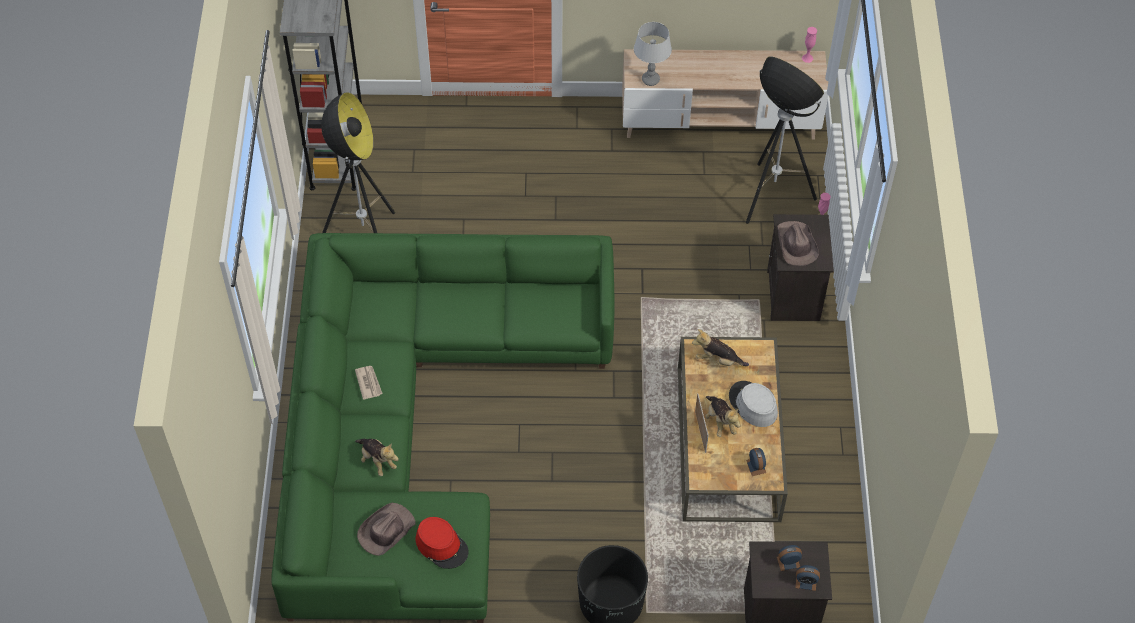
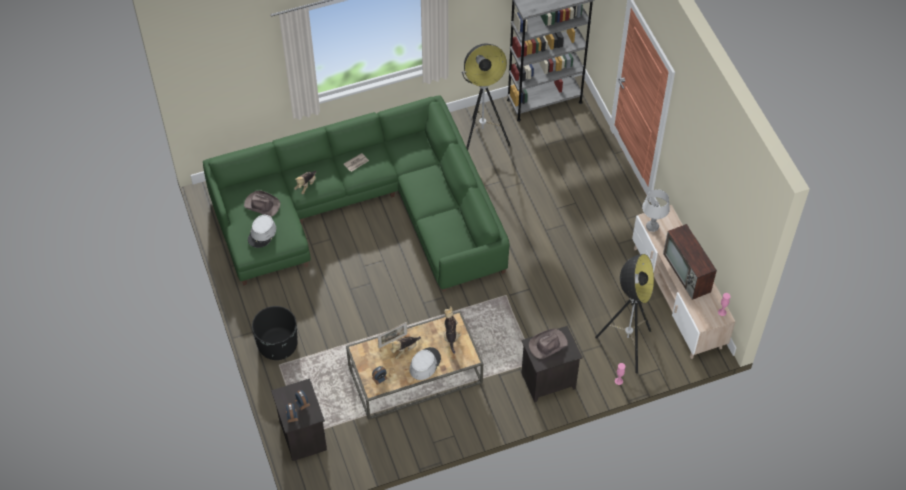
camera: 70 degrees right, 0 degrees up
red hat [416,517,468,569] -> grey hat [248,215,276,248]
none -> television [663,224,717,300]

